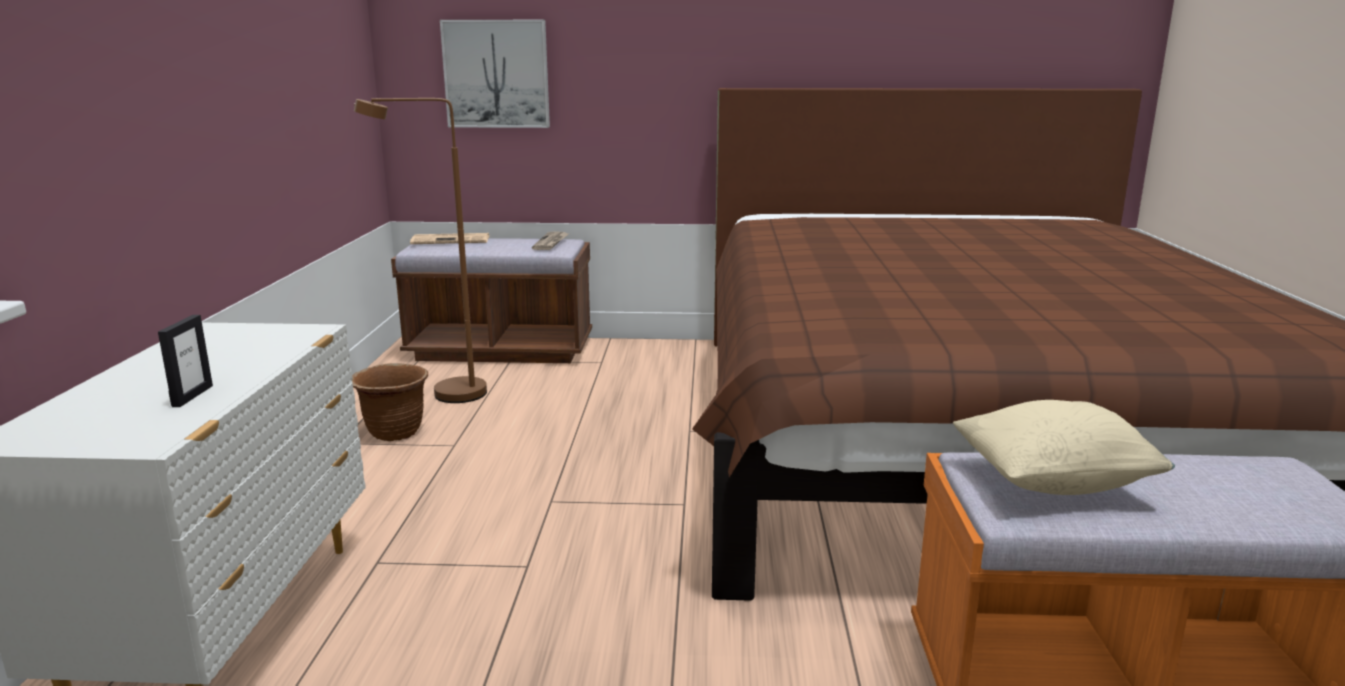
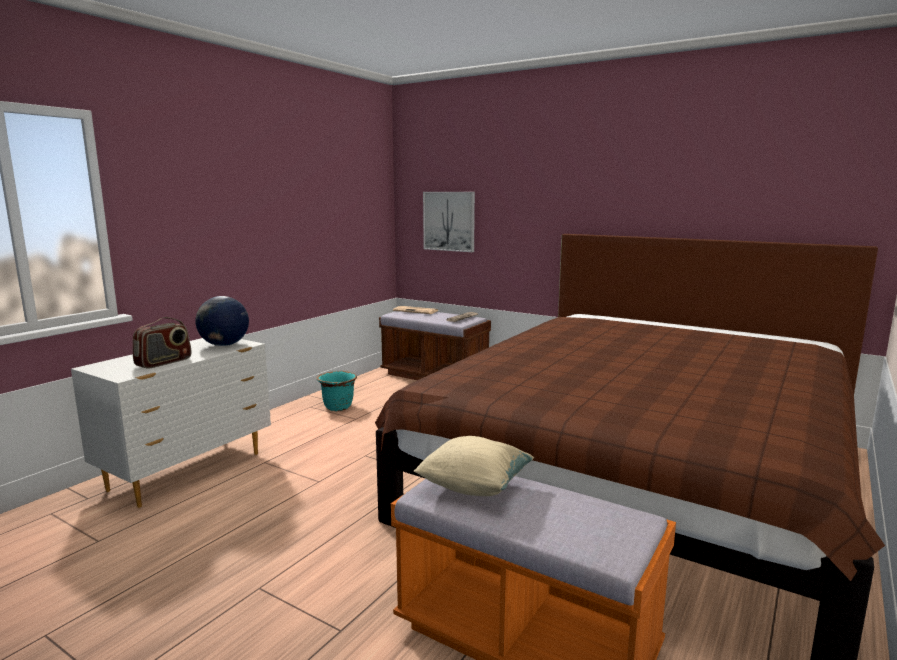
camera: 30 degrees right, 5 degrees down
picture frame [158,315,213,407] -> radio [133,317,192,369]
brown planter [352,363,428,441] -> turquoise planter [317,371,357,411]
brown floor lamp [354,98,487,403] -> none
none -> globe [195,296,249,346]

